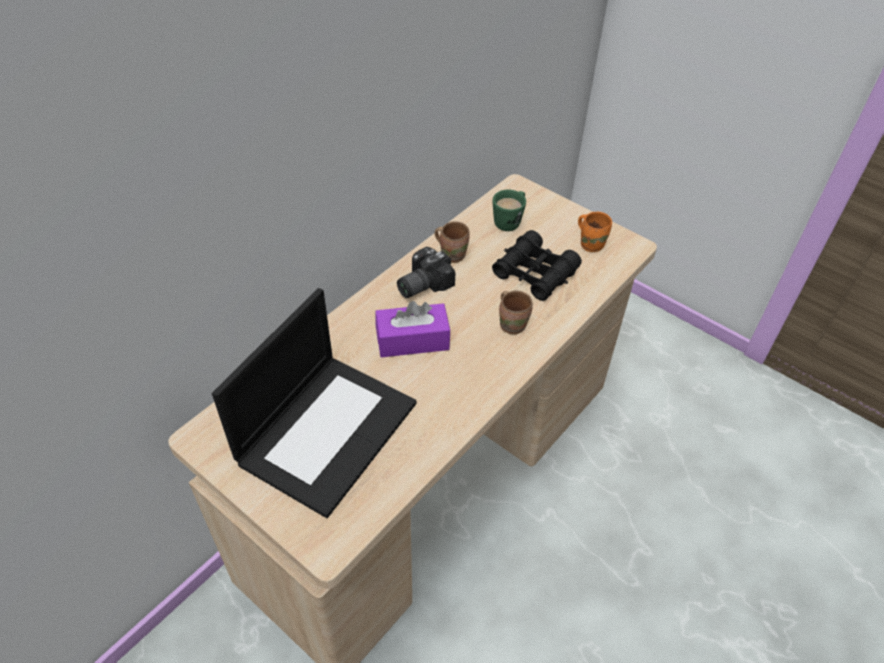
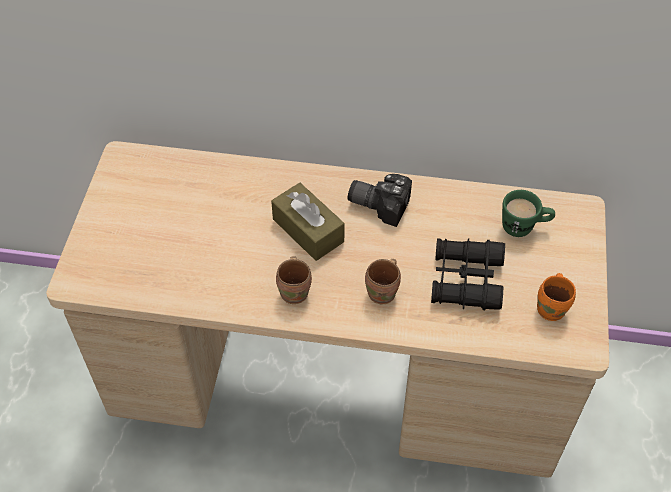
camera: 60 degrees right, 5 degrees up
laptop [212,288,417,518] -> none
purple tissue box [375,301,450,357] -> brown tissue box [271,183,345,261]
brown mug [435,221,470,263] -> brown mug moved to [276,256,312,304]

